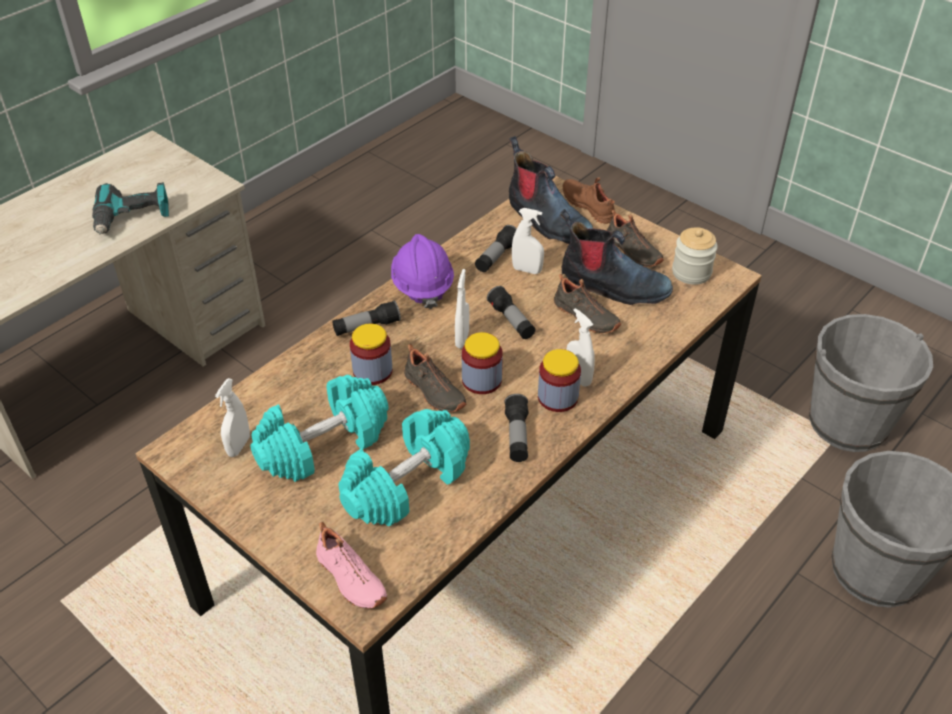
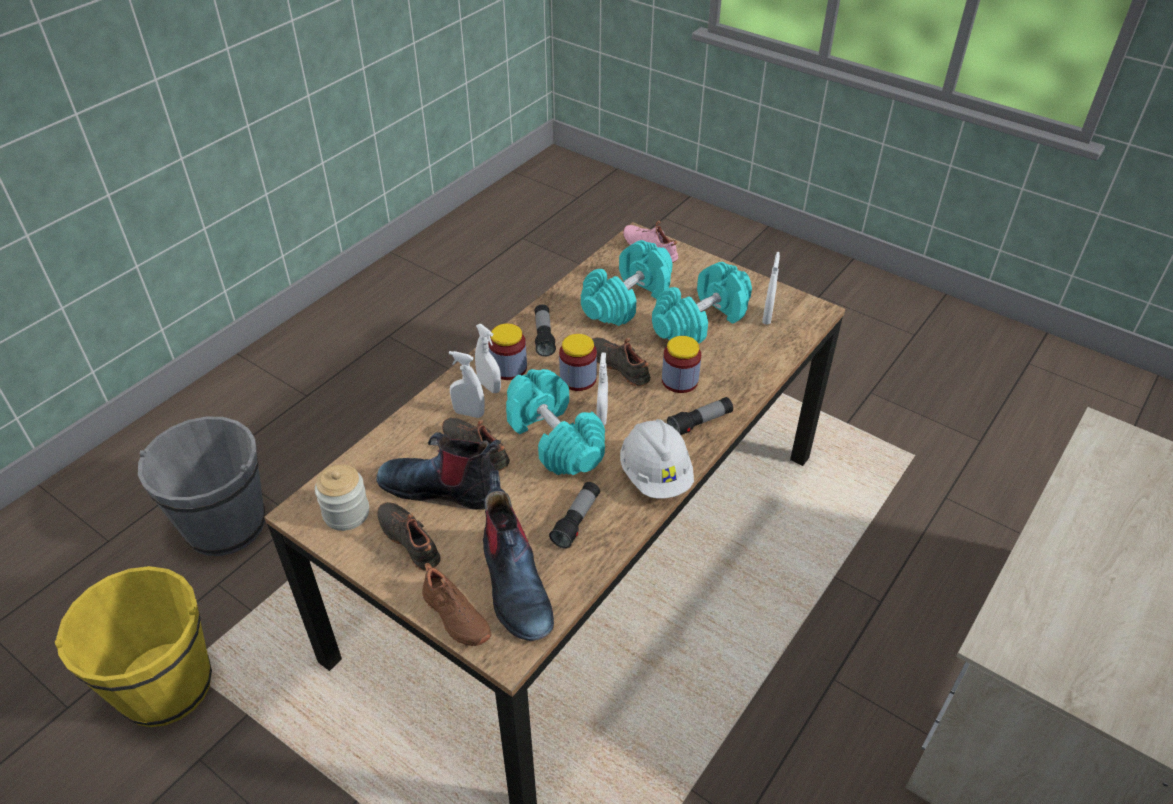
camera: 175 degrees right, 0 degrees up
power drill [92,182,169,235] -> none
purple hard hat [391,234,454,309] -> white hard hat [620,419,694,499]
flashlight [487,286,535,339] -> turquoise dumbbell [506,369,605,475]
boot [509,136,593,244] -> boot turned 150 degrees counterclockwise [483,470,554,641]
white spray bottle [512,208,544,274] -> white spray bottle moved to [449,351,485,418]
grey bucket [809,314,933,452] -> yellow bucket [55,566,212,727]

